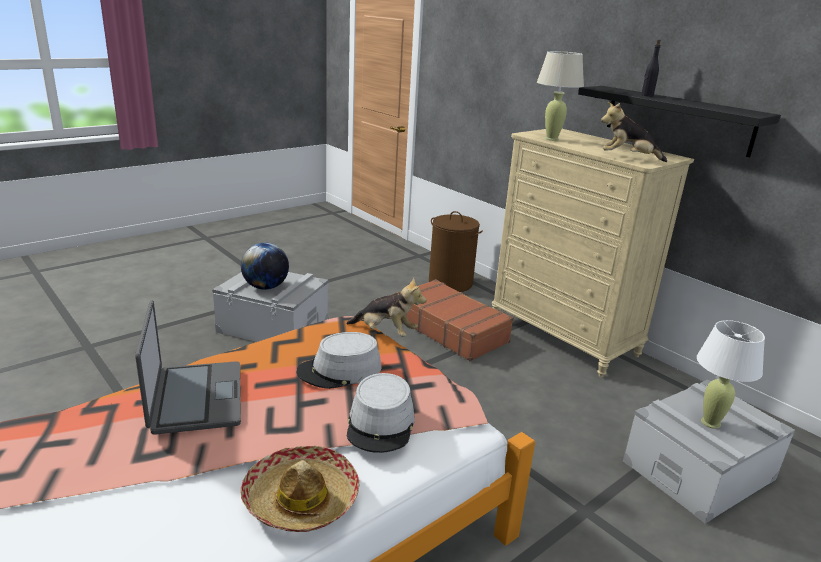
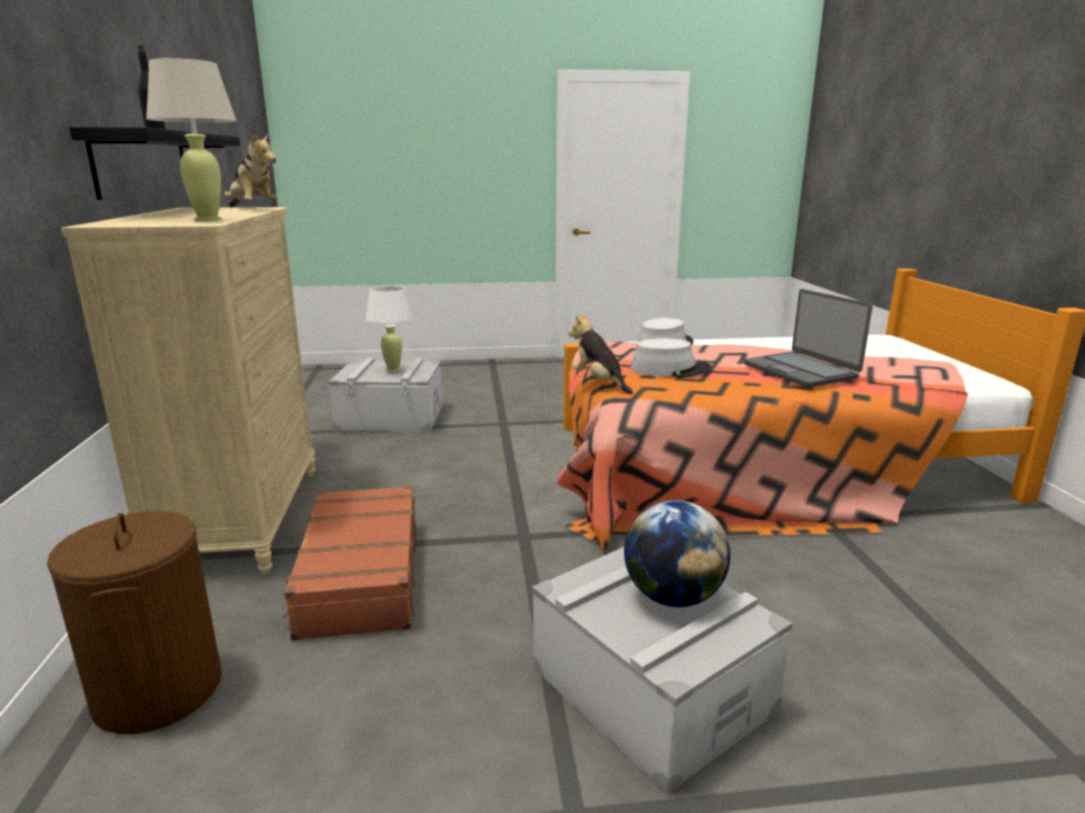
camera: 145 degrees left, 5 degrees down
laptop [135,300,241,435] -> laptop turned 45 degrees counterclockwise [744,289,872,387]
hat [240,446,359,532] -> none

